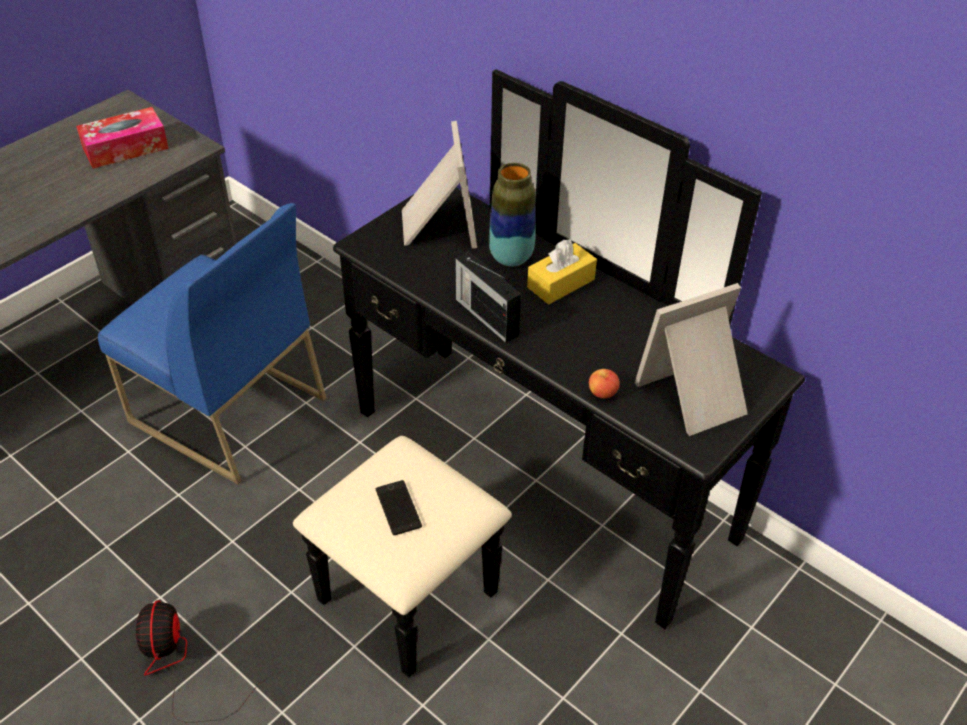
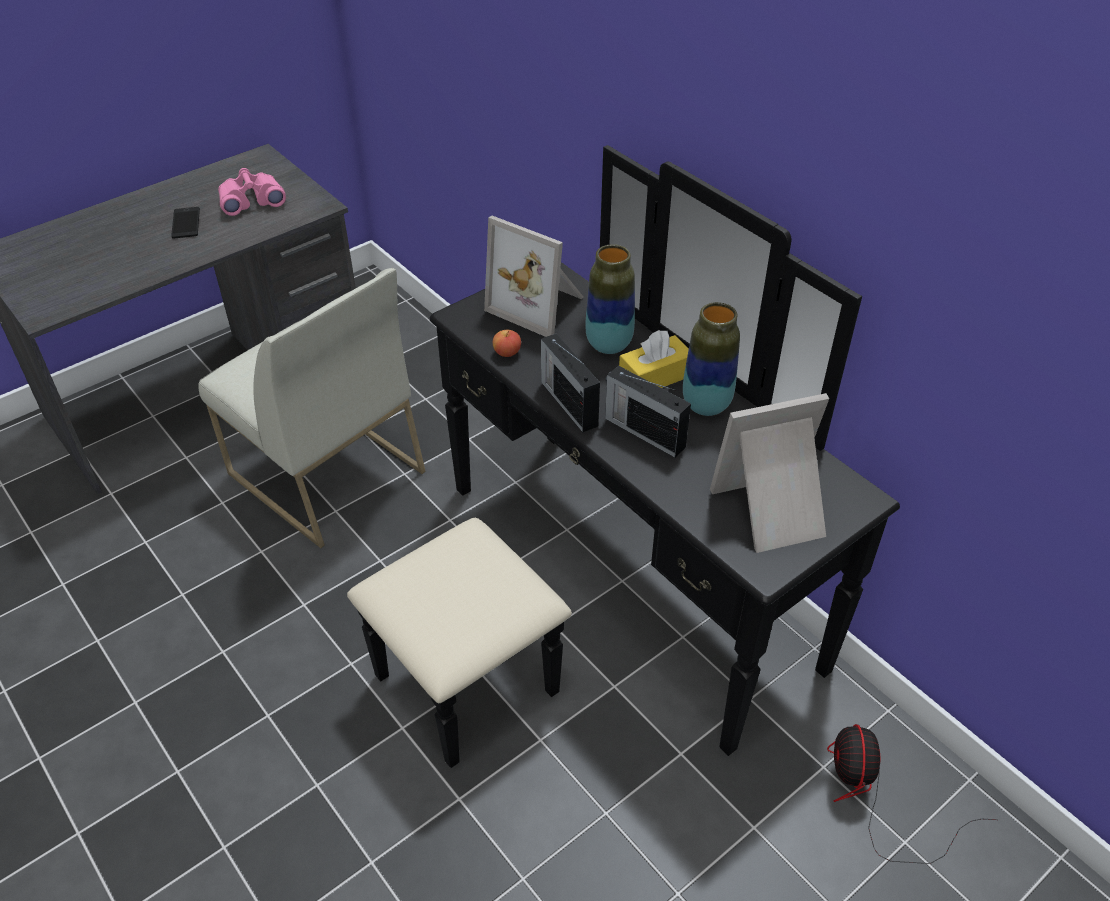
camera: 10 degrees right, 0 degrees up
tissue box [76,107,169,169] -> pink binoculars [218,168,286,216]
blue chair [98,203,326,485] -> white chair [198,268,425,548]
fan [136,600,297,723] -> fan moved to [827,724,998,864]
phone [376,480,422,535] -> phone moved to [171,207,200,239]
picture frame [402,121,477,248] -> picture frame turned 120 degrees clockwise [484,216,583,337]
apple [589,369,620,398] -> apple moved to [493,330,521,357]
none -> radio [605,366,691,457]
none -> vase [683,302,740,416]

